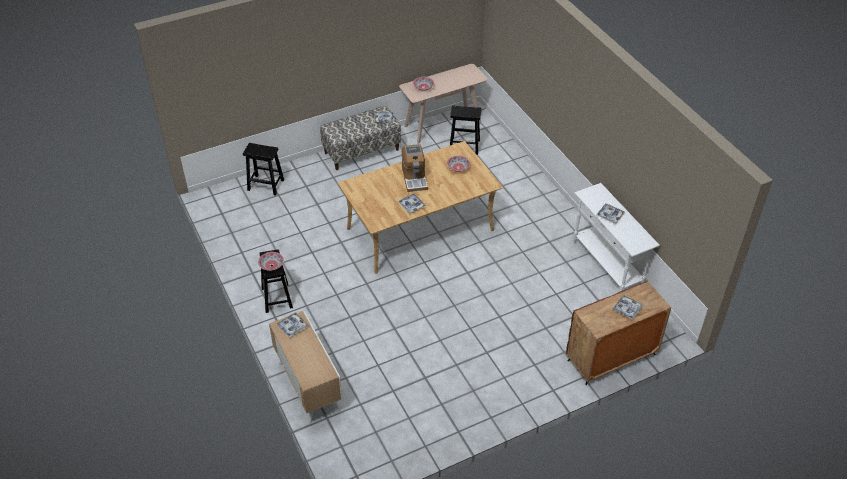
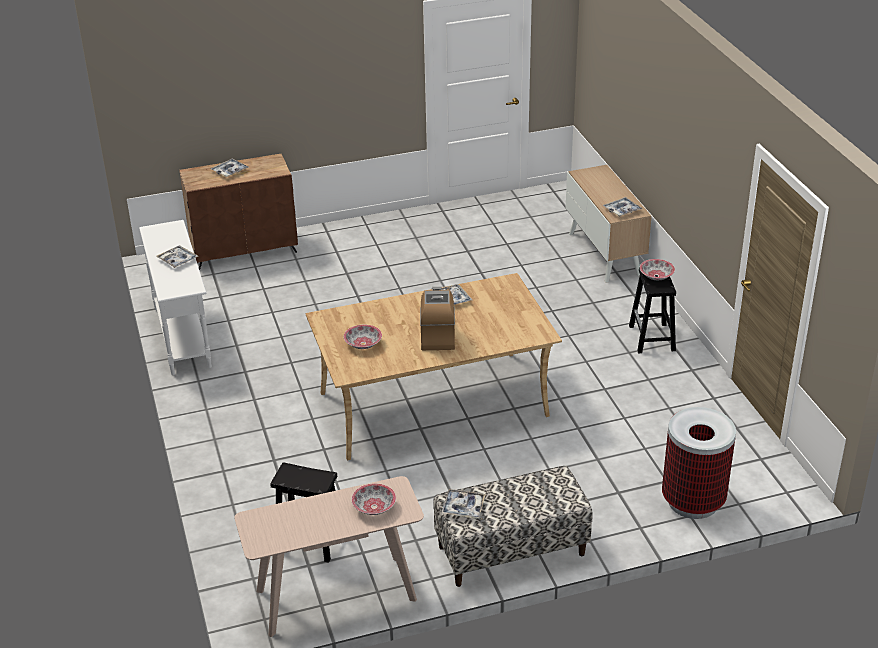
camera: 170 degrees left, 10 degrees down
black stool [243,143,284,196] -> trash can [662,407,736,519]

